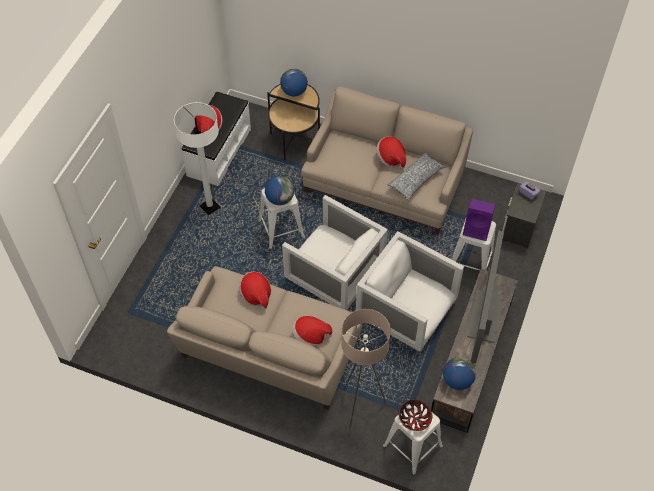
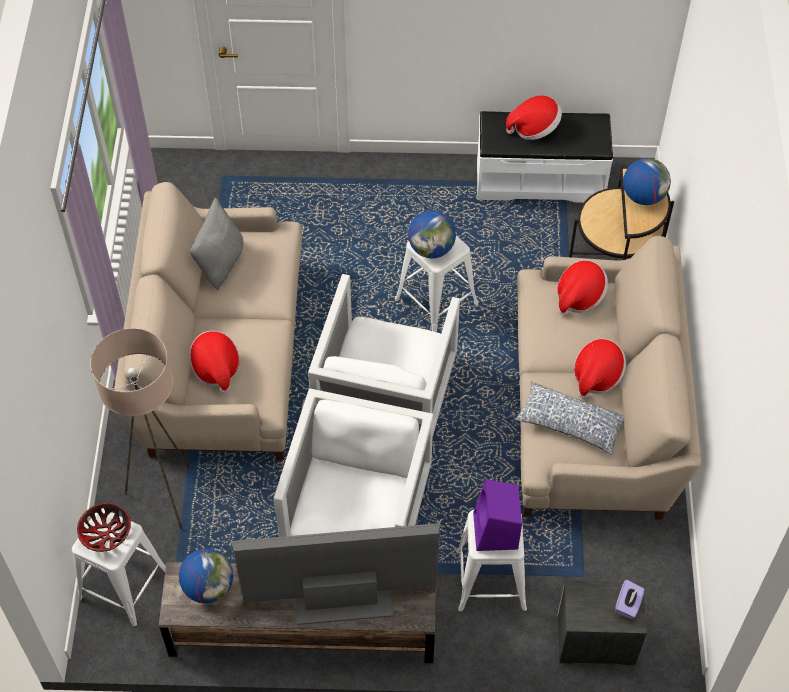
camera: 70 degrees right, 0 degrees up
white floor lamp [174,102,220,215] -> none
hat [239,272,271,309] -> hat moved to [557,260,608,316]
none -> grey pillow [190,197,243,291]

